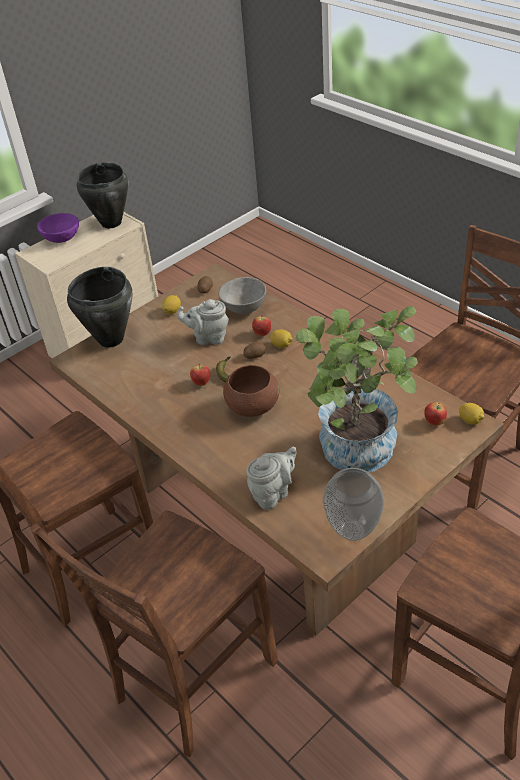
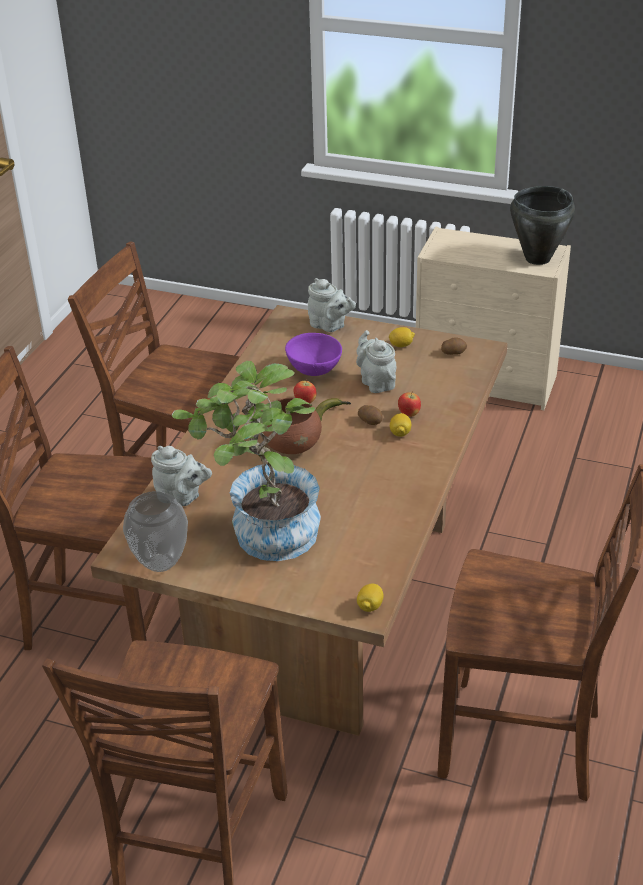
camera: 60 degrees right, 5 degrees down
purple bowl [37,213,79,243] -> purple bowl moved to [285,333,342,376]
black cooking pot [67,267,132,347] -> grey teapot [308,278,356,332]
grey bowl [218,277,266,314] -> none
apple [424,402,447,426] -> none

